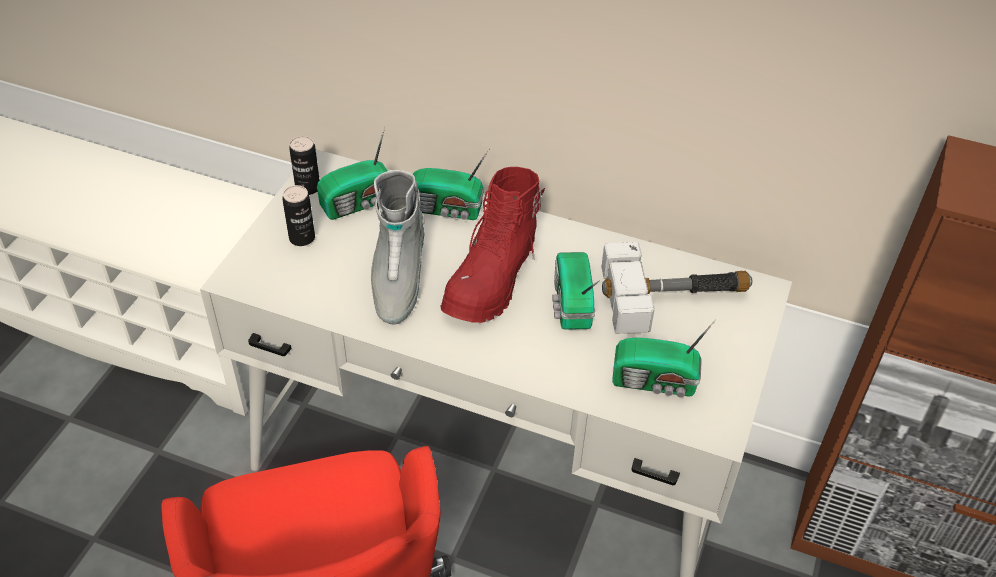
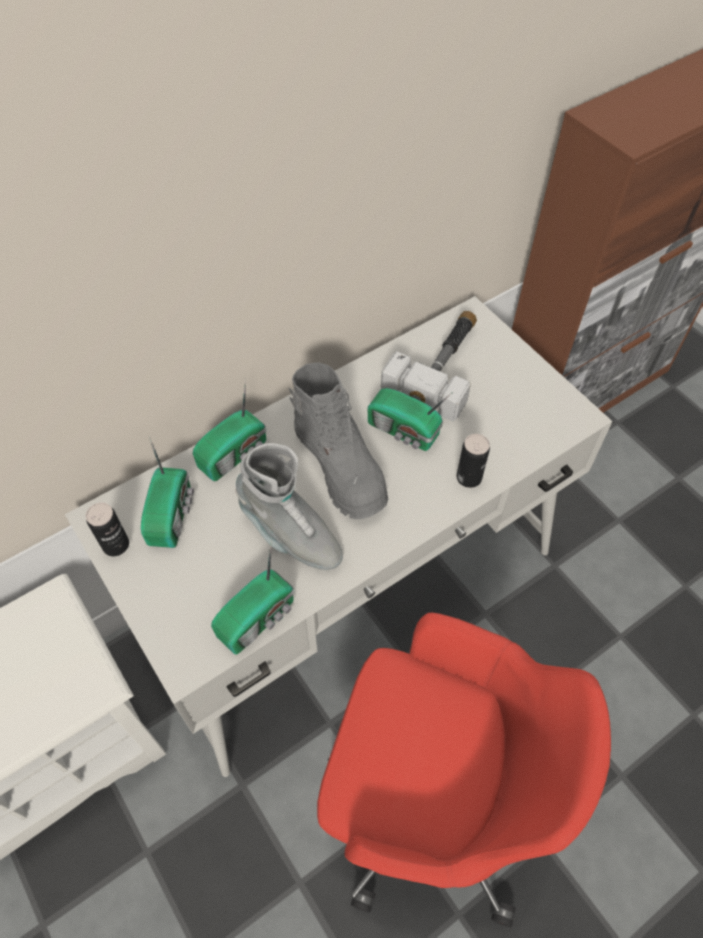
camera: 55 degrees left, 10 degrees up
can [282,185,315,246] -> can moved to [457,434,490,488]
red boot [440,167,545,323] -> grey boot [289,362,388,519]
radio [612,320,716,398] -> radio moved to [211,540,294,654]

